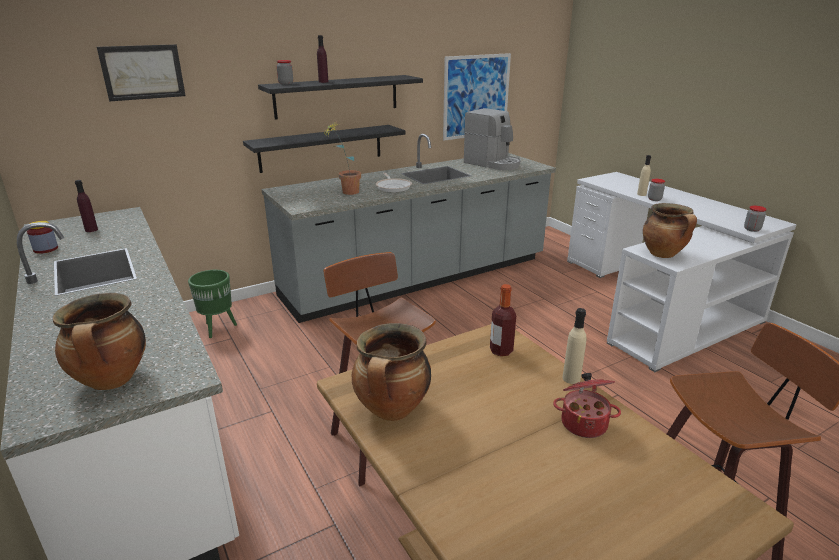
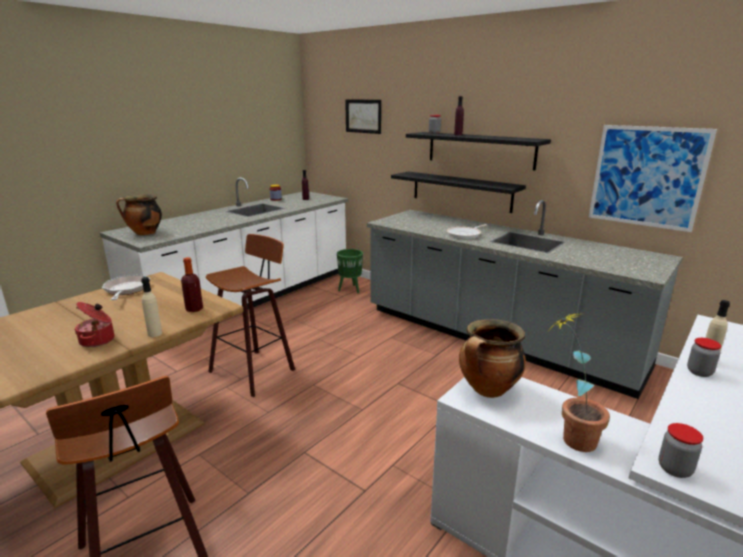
camera: 70 degrees right, 5 degrees down
potted plant [323,122,361,195] -> potted plant moved to [547,313,610,452]
cooking pot [352,323,431,421] -> frying pan [102,275,150,300]
coffee machine [464,108,520,170] -> none

